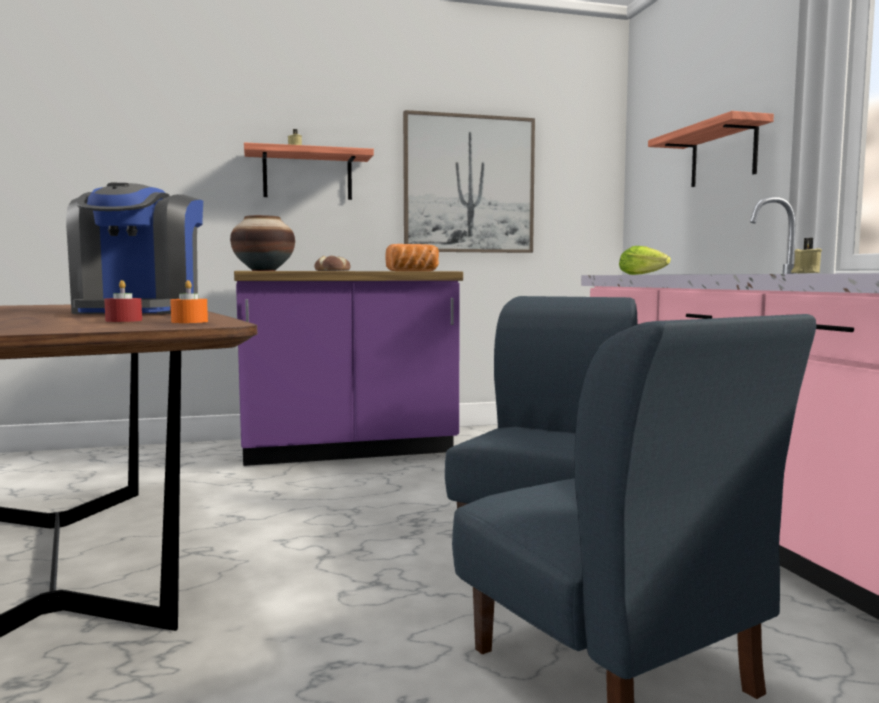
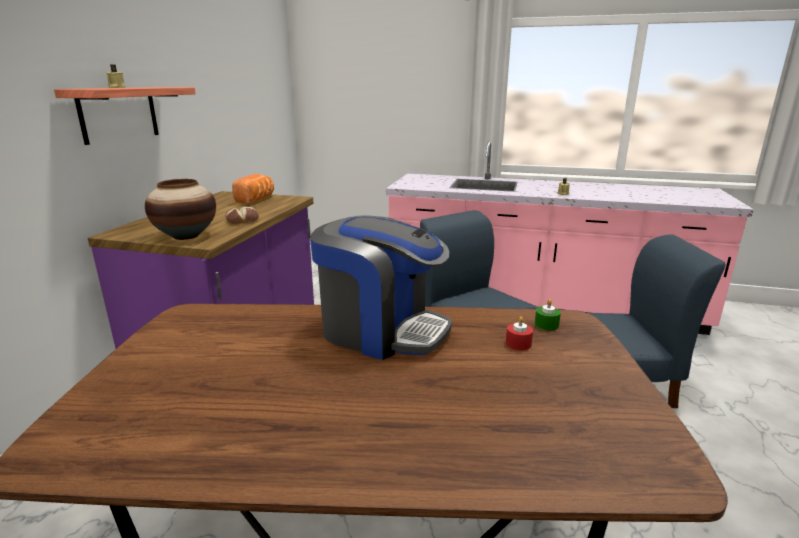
camera: 60 degrees left, 15 degrees up
orange candle [170,280,208,323] -> green candle [535,299,561,331]
picture [403,110,535,253] -> none
lettuce [619,246,671,275] -> none
shelf [648,111,774,187] -> none

